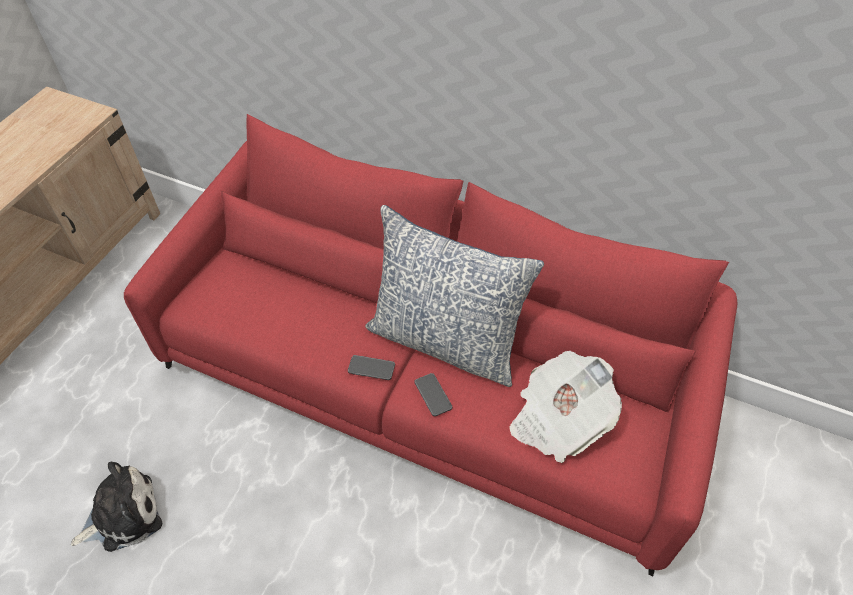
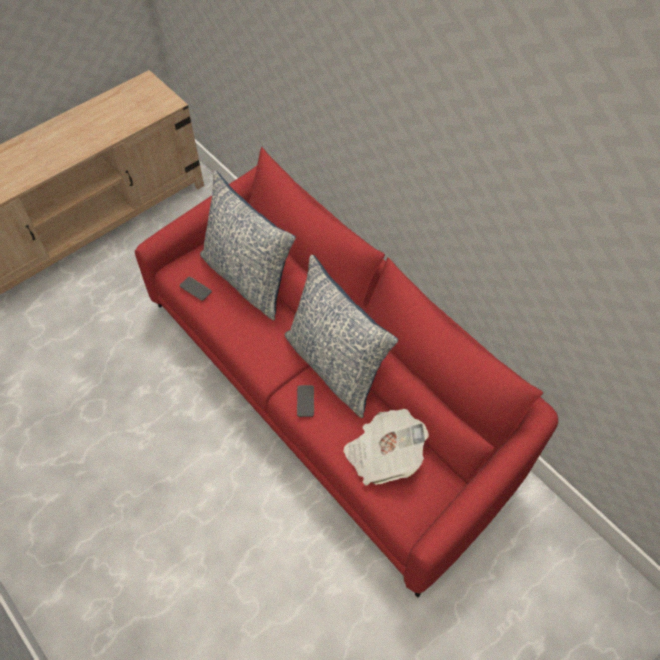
camera: 25 degrees right, 5 degrees up
plush toy [71,462,162,552] -> none
phone [348,355,395,380] -> phone moved to [180,277,212,301]
none -> pillow [200,171,296,321]

